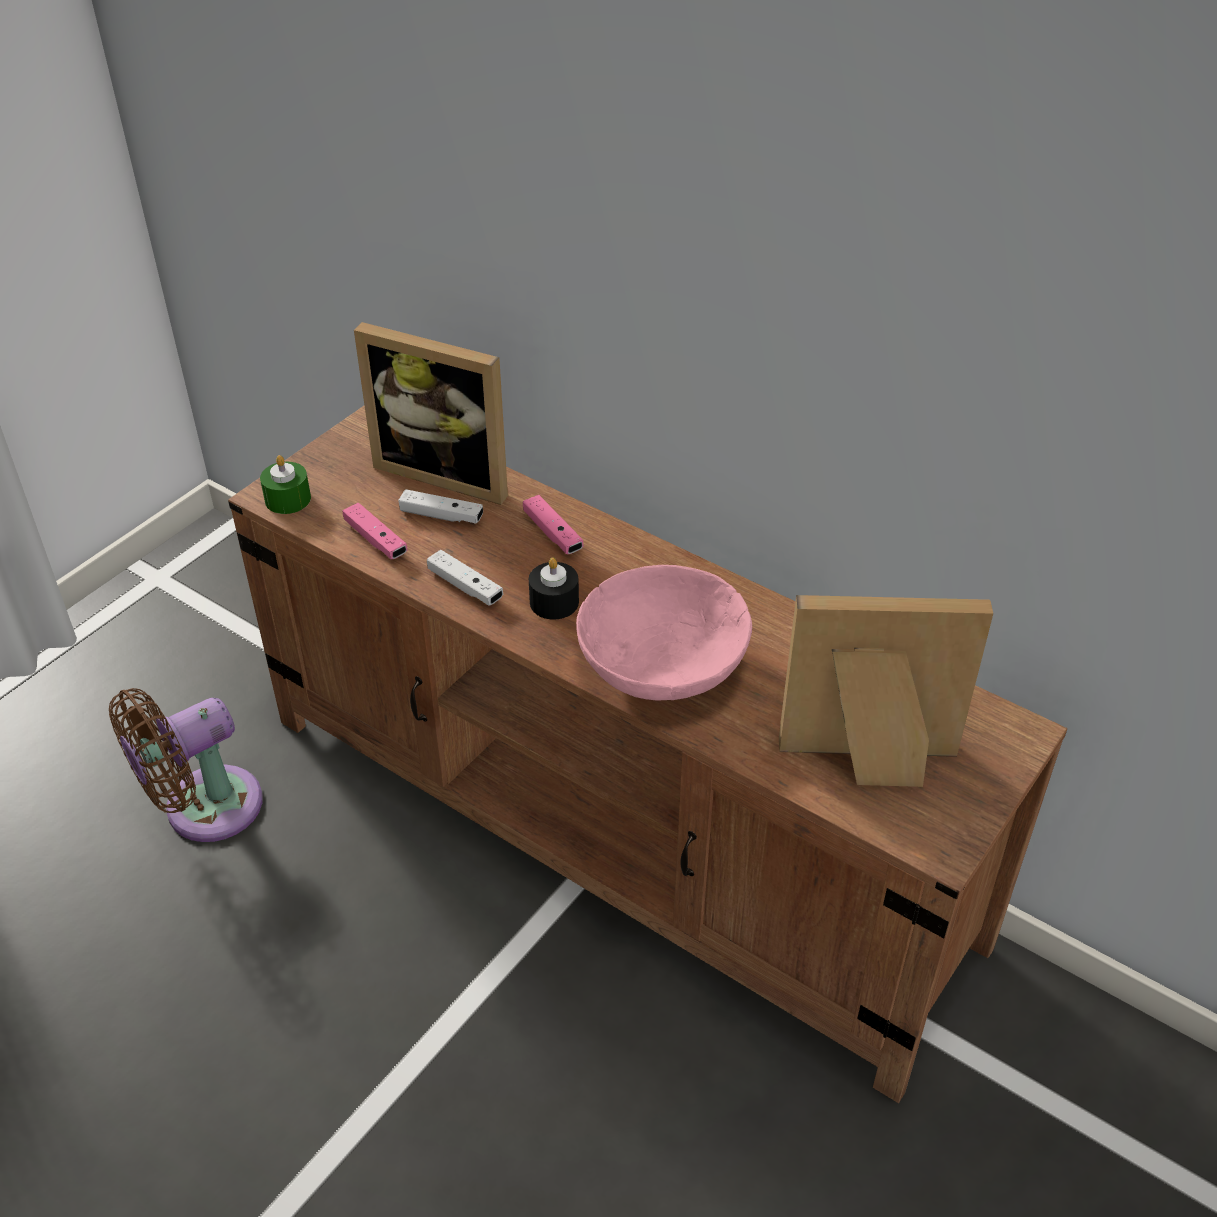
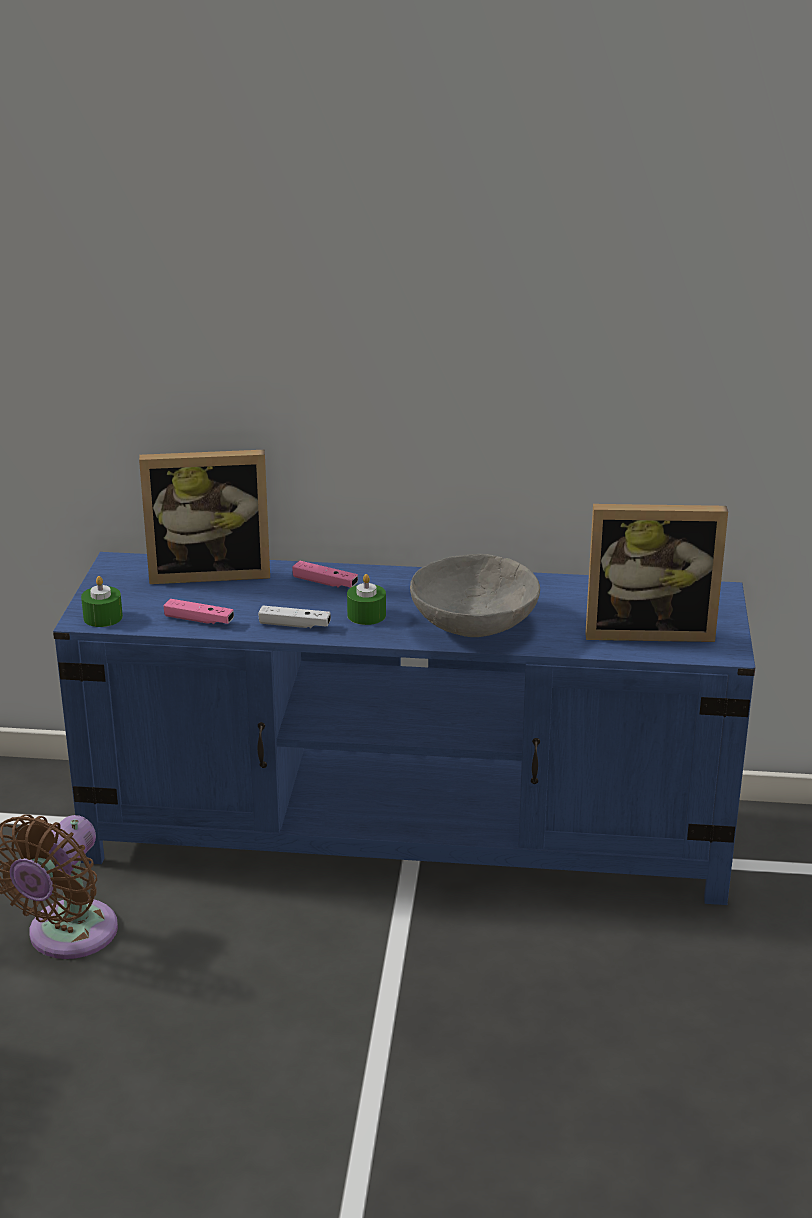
camera: 30 degrees left, 15 degrees down
brown tv stand [228,406,1067,1103] -> blue tv stand [53,552,755,905]
white game controller [398,489,483,524] -> none
black candle [529,558,579,620] -> green candle [347,574,386,625]
pink bowl [576,565,752,701] -> grey bowl [410,554,540,637]
picture frame [779,595,993,787] -> picture frame turned 150 degrees counterclockwise [585,504,728,642]

